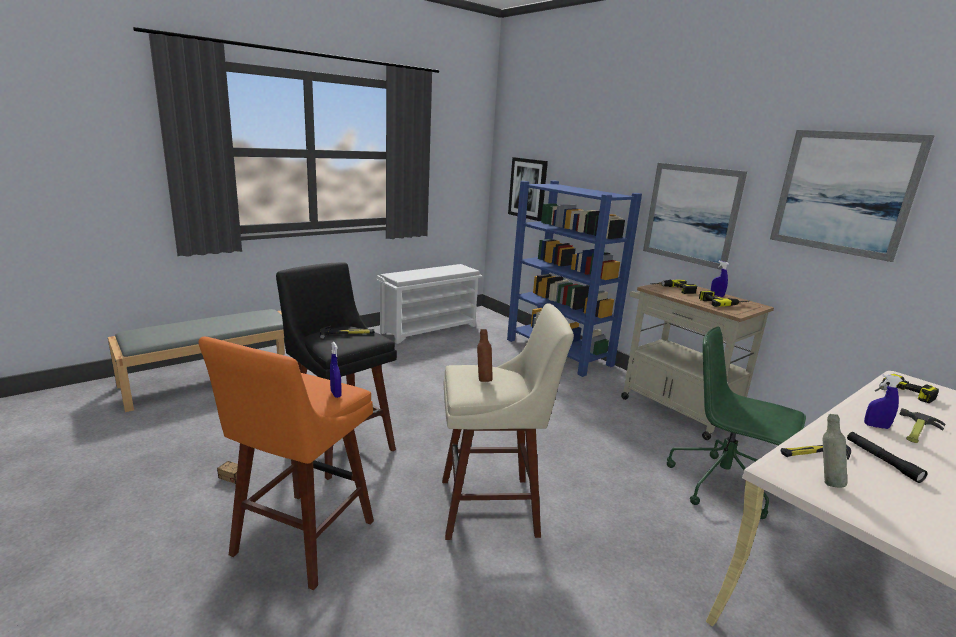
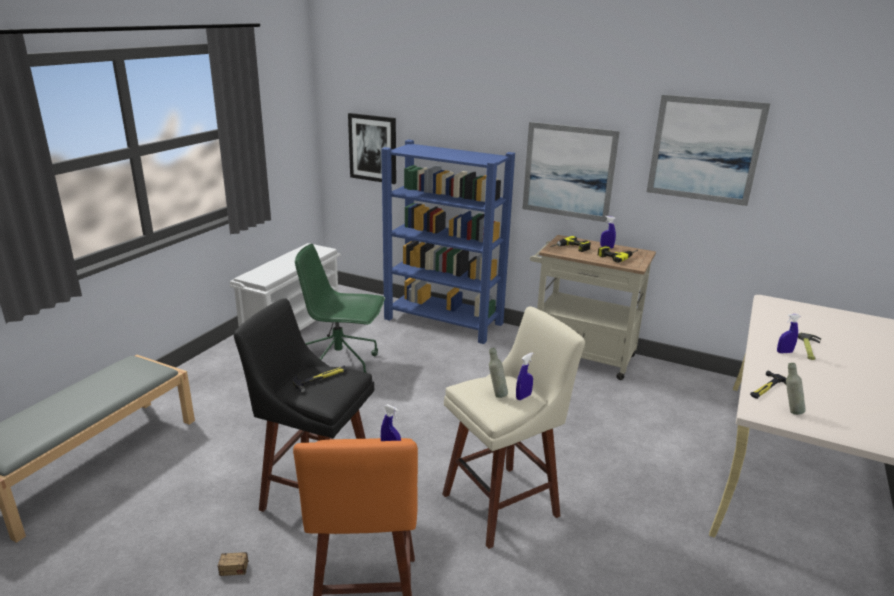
camera: 25 degrees left, 5 degrees up
brown bottle [477,329,493,382] -> grey bottle [489,348,508,398]
green office chair [667,326,806,519] -> green office chair moved to [295,244,385,373]
black flashlight [847,432,928,483] -> none
power drill [874,374,939,403] -> none
none -> blue spray bottle [516,352,533,400]

